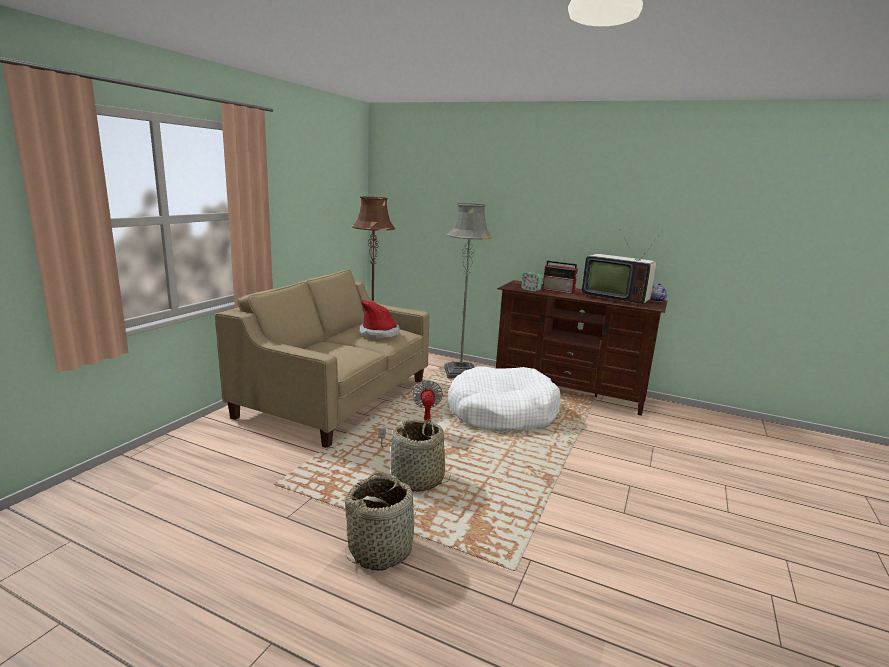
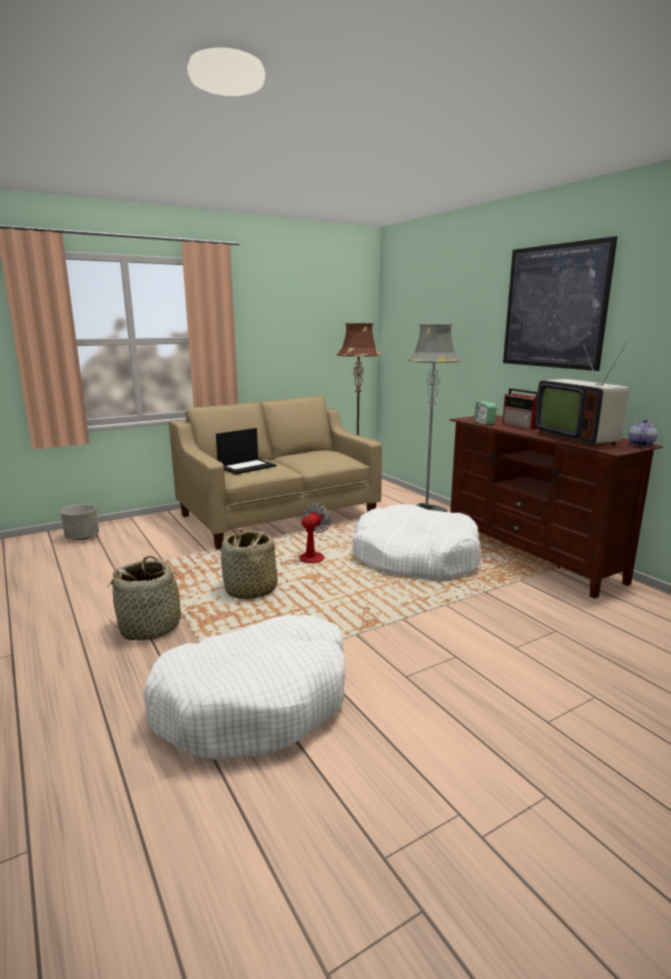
camera: 35 degrees right, 0 degrees up
hat [359,300,400,339] -> none
none -> grey planter [61,504,99,540]
none -> white dog bed [143,615,345,760]
none -> laptop [216,428,276,474]
none -> picture [503,236,617,371]

